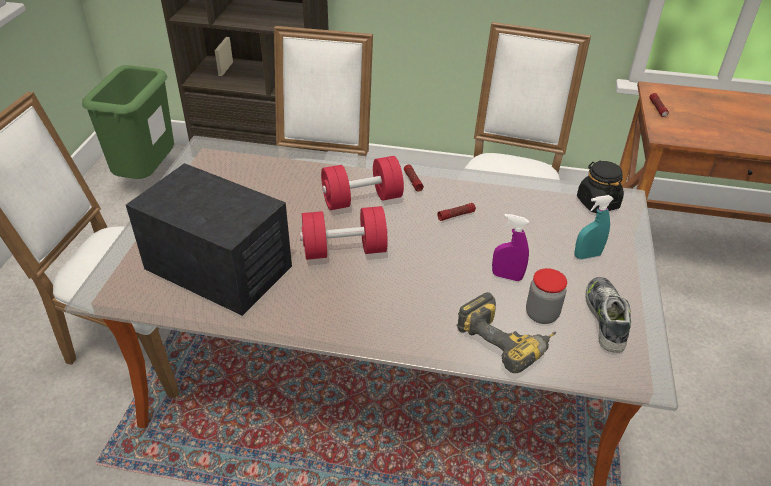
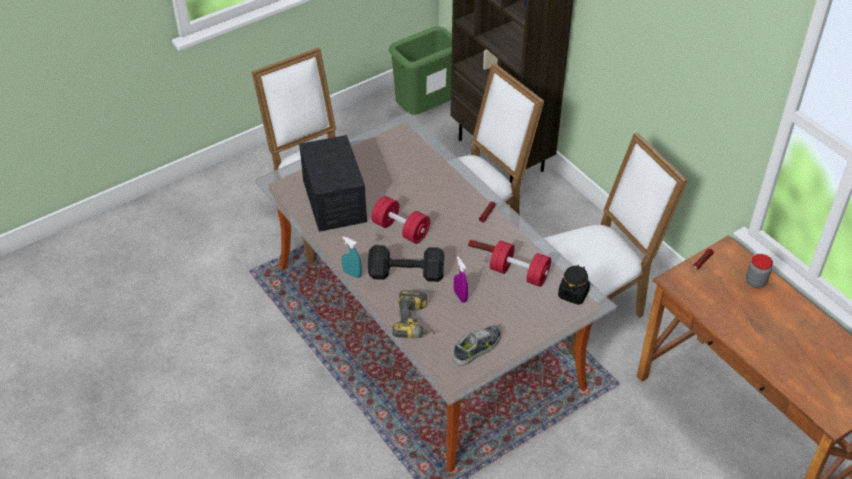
camera: 45 degrees right, 5 degrees up
red dumbbell [321,156,404,210] -> red dumbbell moved to [490,241,551,287]
jar [526,268,567,324] -> jar moved to [746,254,773,288]
turquoise spray bottle [574,195,614,259] -> turquoise spray bottle moved to [342,236,362,278]
none -> black dumbbell [368,245,444,282]

